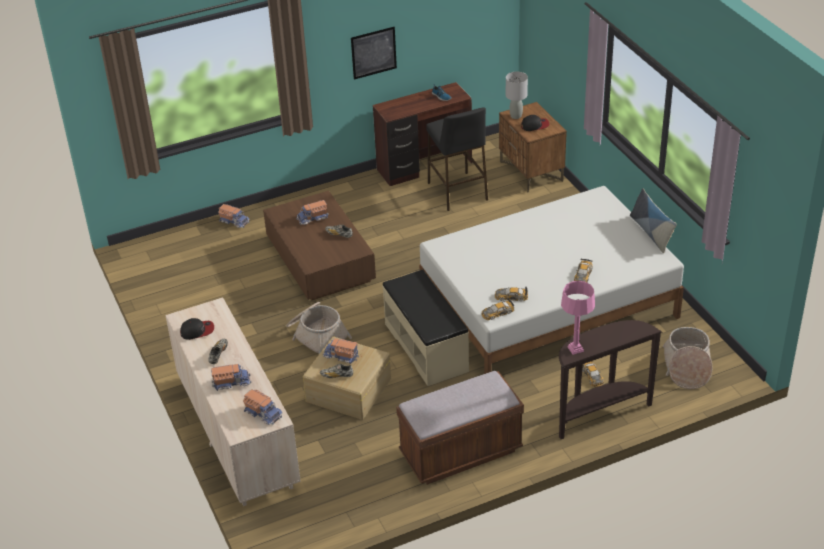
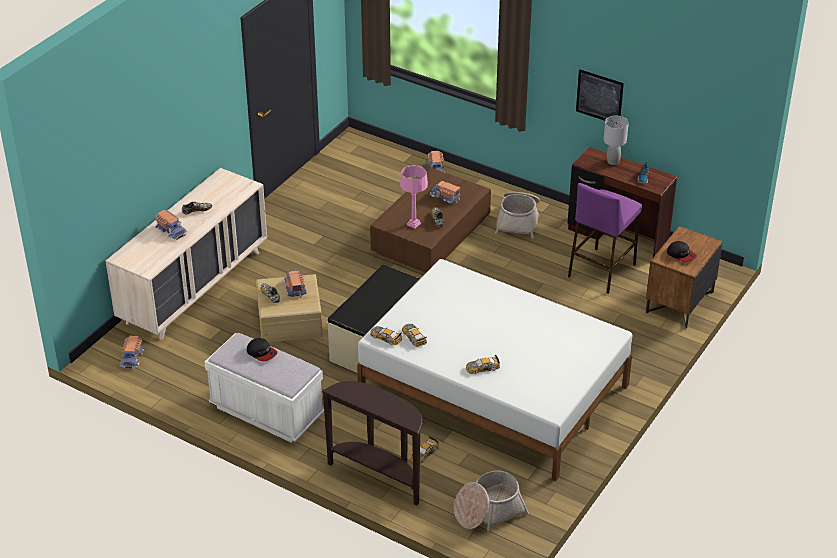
camera: 55 degrees right, 0 degrees up
cap [180,318,214,340] -> cap moved to [247,338,277,361]
toy truck [243,389,283,425] -> toy truck moved to [120,336,145,369]
basket [286,302,352,354] -> basket moved to [495,192,540,238]
brown bench [396,371,524,485] -> white bench [205,333,324,443]
black stool [426,107,488,211] -> purple stool [568,183,642,294]
grey table lamp [506,72,528,119] -> grey table lamp moved to [604,116,629,165]
pink table lamp [561,281,595,355] -> pink table lamp moved to [400,165,428,229]
pillow [630,188,676,253] -> none

